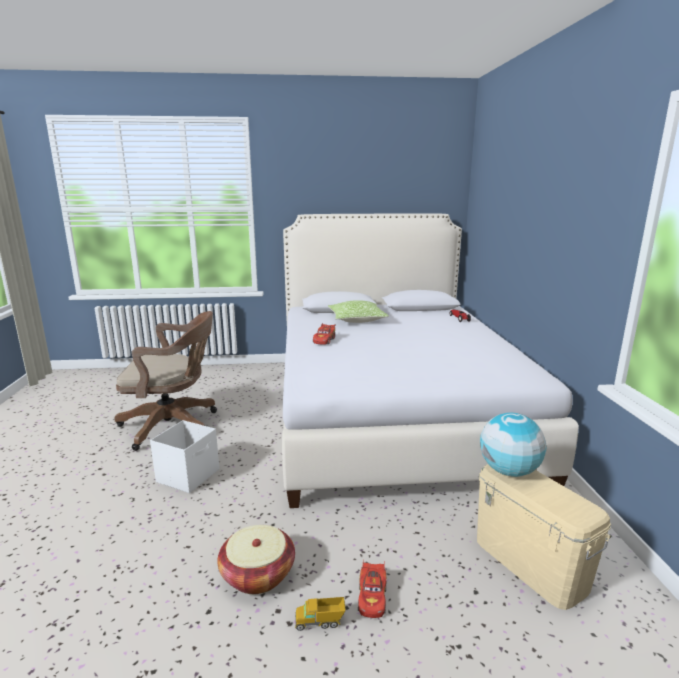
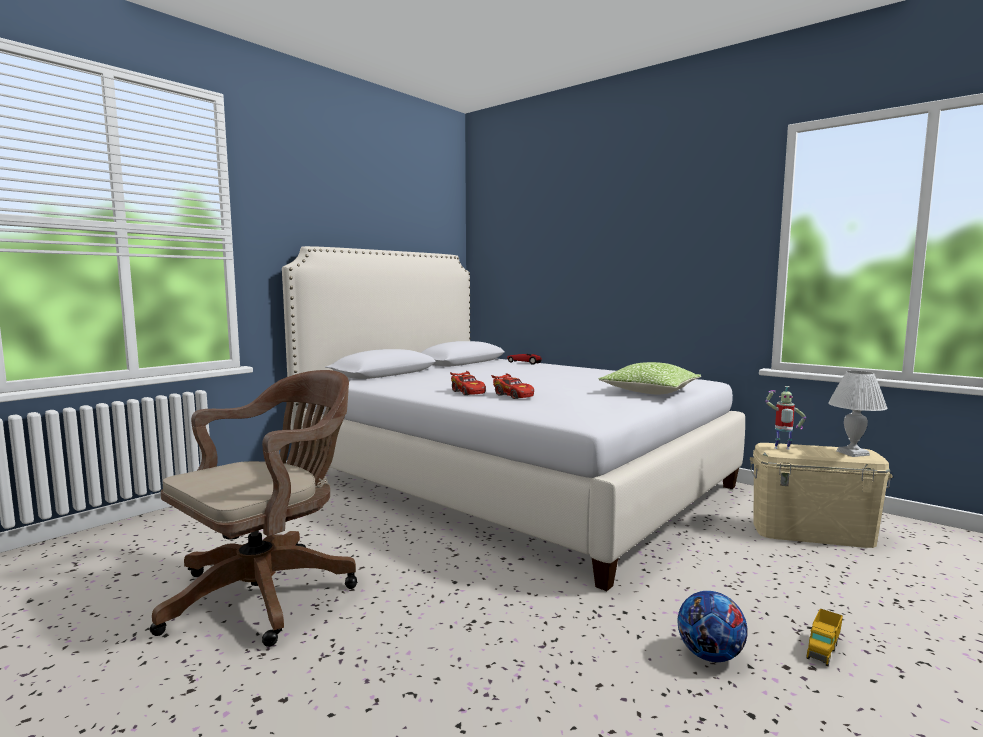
camera: 45 degrees left, 10 degrees down
white storage box [150,420,219,493] -> none
basket [217,525,295,594] -> football [678,591,748,662]
pillow [328,300,389,323] -> pillow moved to [598,362,701,394]
red toy car [358,559,386,618] -> red toy car moved to [491,373,534,399]
globe [480,413,547,477] -> toy robot [765,386,806,450]
none -> white table lamp [828,371,888,457]

